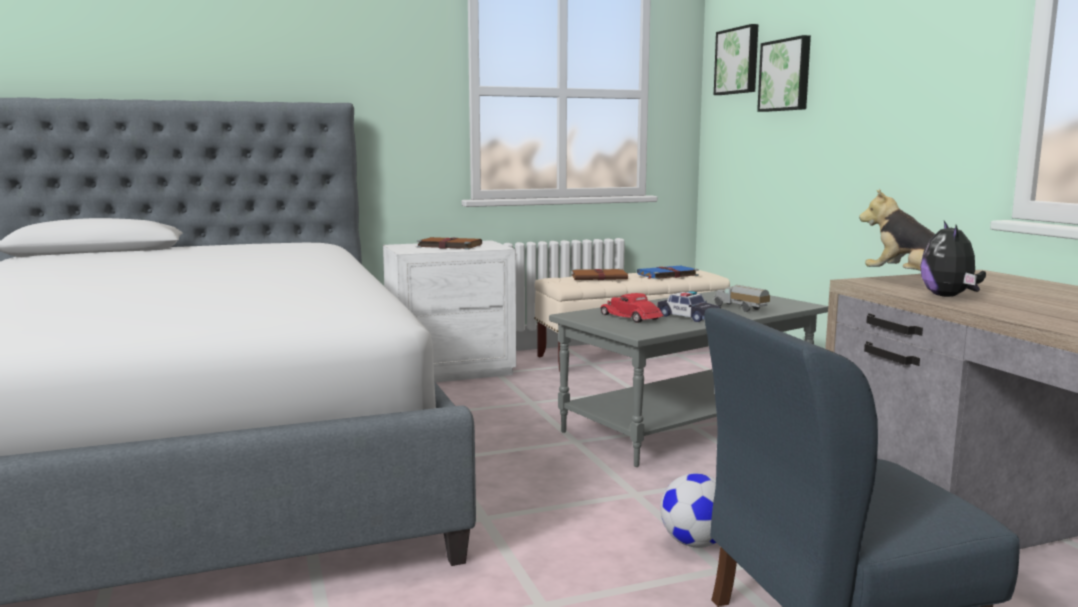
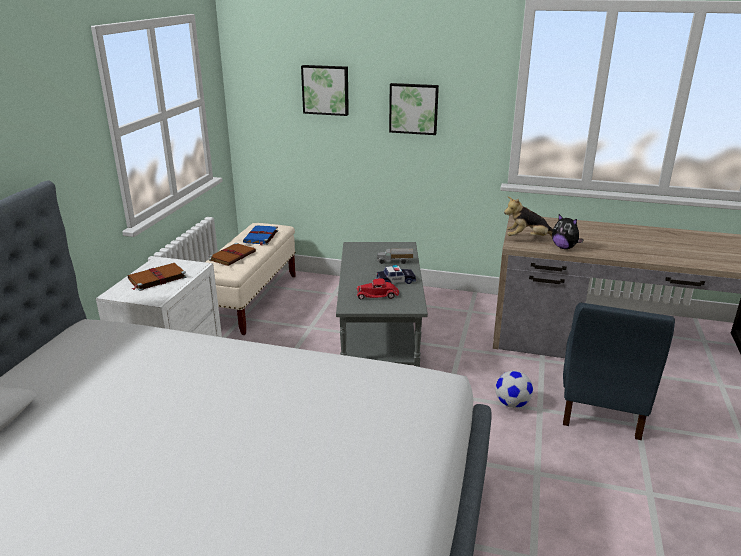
camera: 55 degrees left, 15 degrees up
picture [714,24,759,95] -> picture moved to [389,83,439,135]

